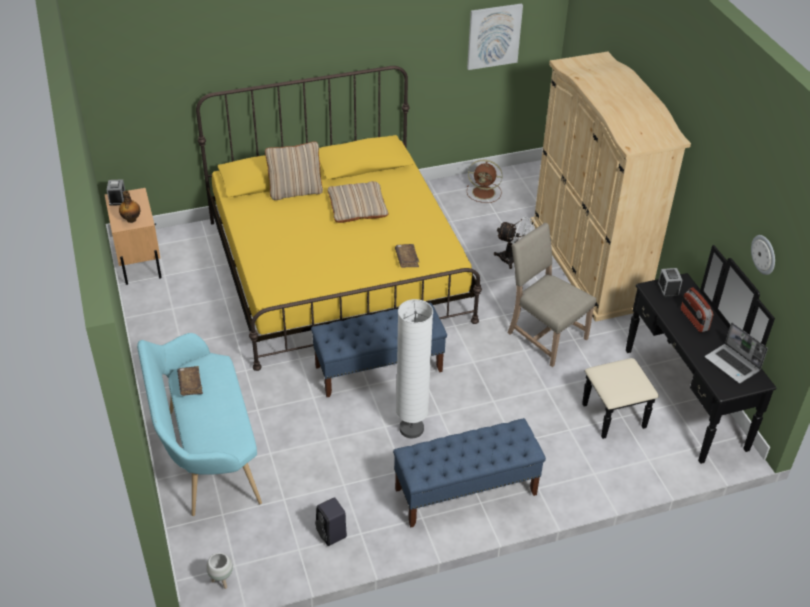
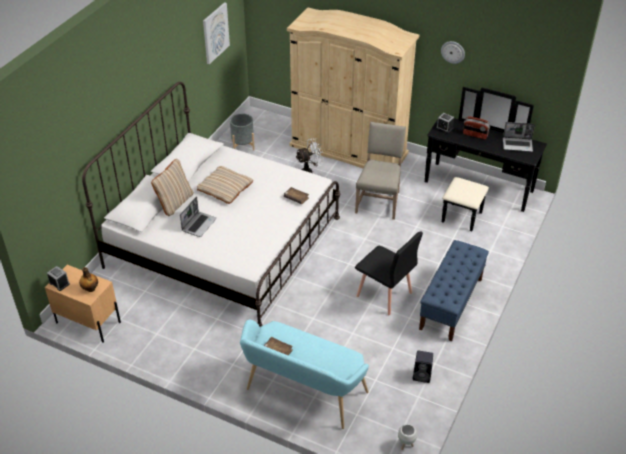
camera: 45 degrees left, 0 degrees up
yellow bed [196,66,482,371] -> white bed [82,82,341,327]
blue bench [311,302,447,397] -> none
white floor lamp [396,299,433,438] -> black chair [355,231,423,315]
brown fan [467,160,503,203] -> grey planter [230,113,255,151]
beige chair [507,223,596,367] -> beige chair turned 105 degrees clockwise [355,122,406,220]
wall clock [751,235,775,275] -> wall clock moved to [441,41,465,64]
none -> laptop [180,196,217,237]

